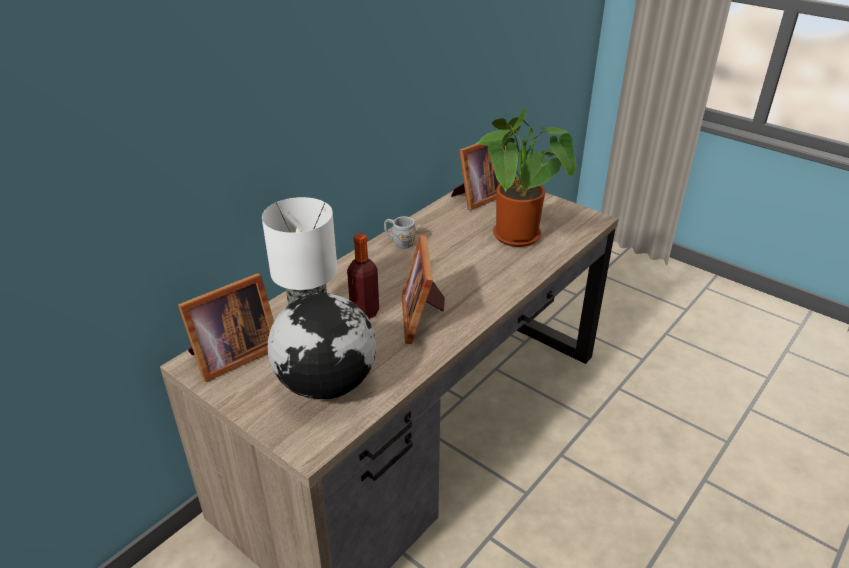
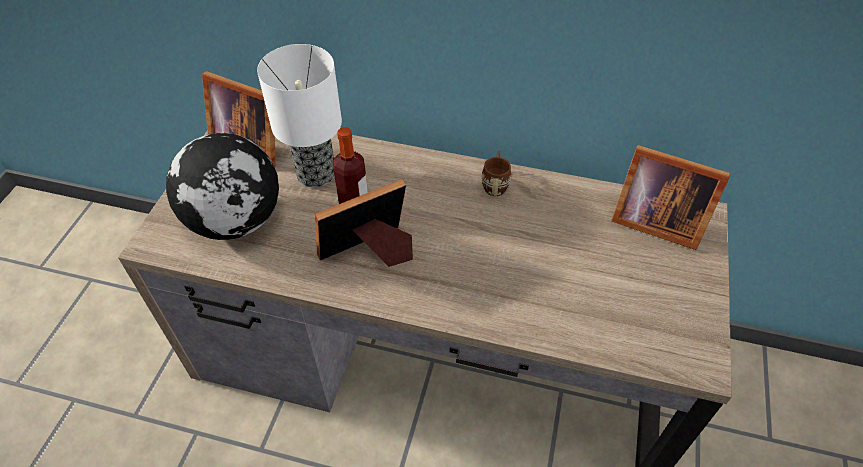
camera: 65 degrees right, 15 degrees up
grey mug [384,217,416,249] -> brown mug [481,151,511,196]
potted plant [477,107,576,247] -> none

